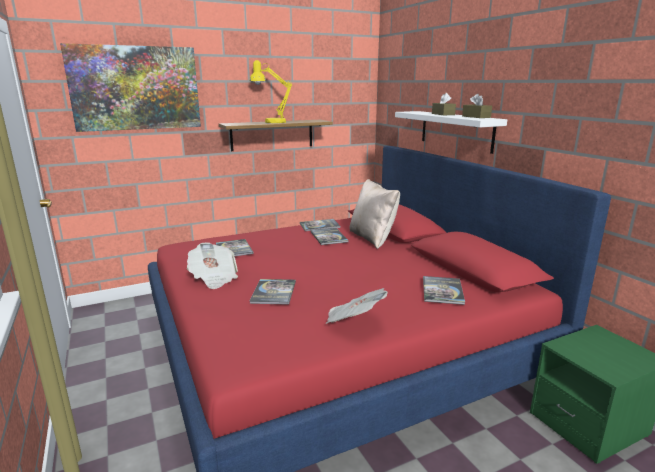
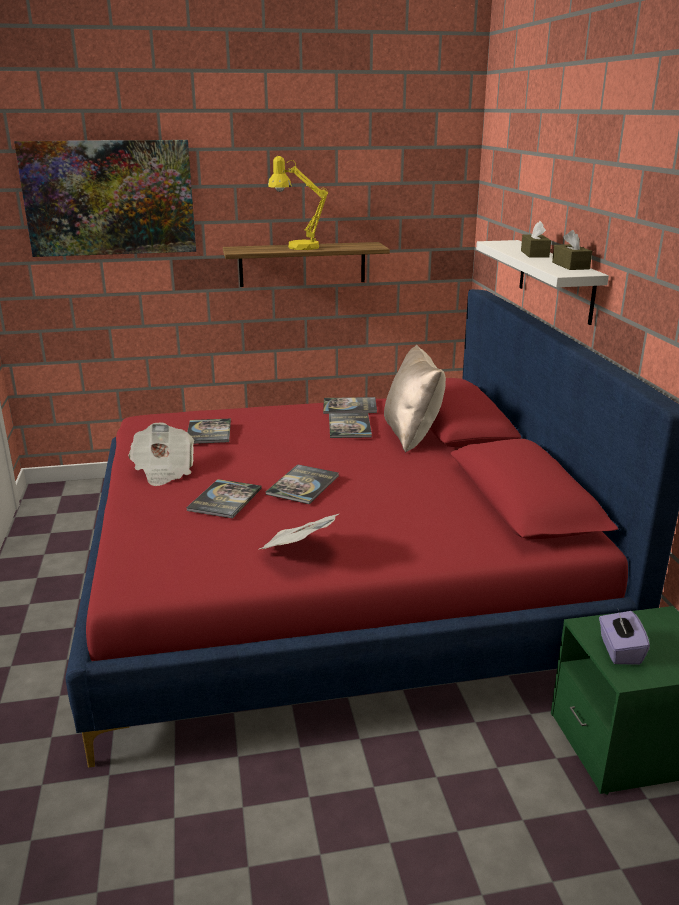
camera: 15 degrees right, 5 degrees up
book [423,276,465,305] -> book moved to [266,464,339,504]
none -> purple tissue box [599,611,650,665]

